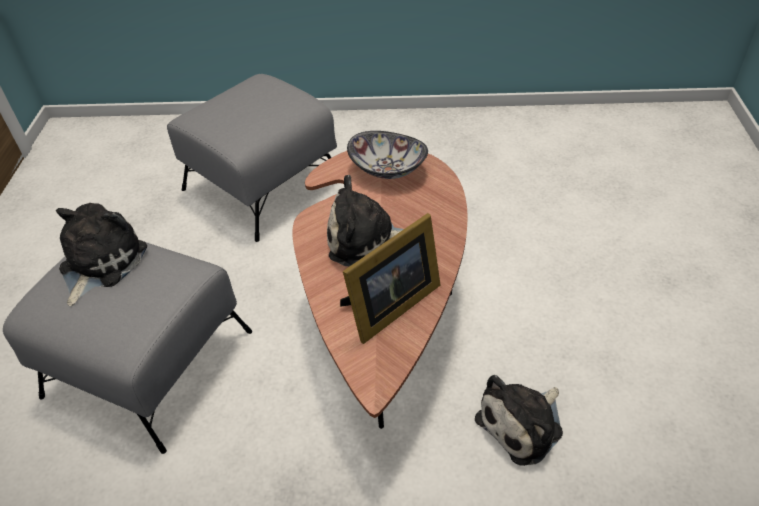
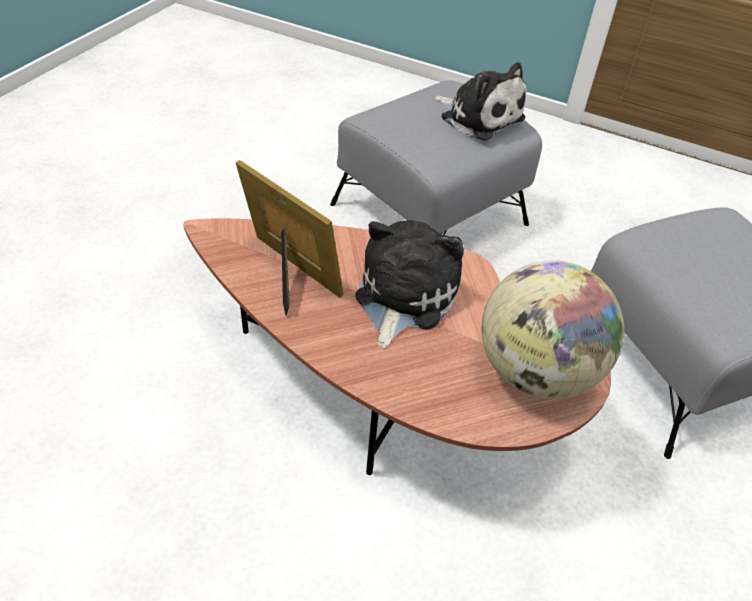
camera: 110 degrees right, 0 degrees up
picture frame [340,213,441,344] -> picture frame turned 150 degrees clockwise [236,160,343,316]
bowl [347,131,428,179] -> globe [482,260,624,399]
plush toy [475,375,563,466] -> none

